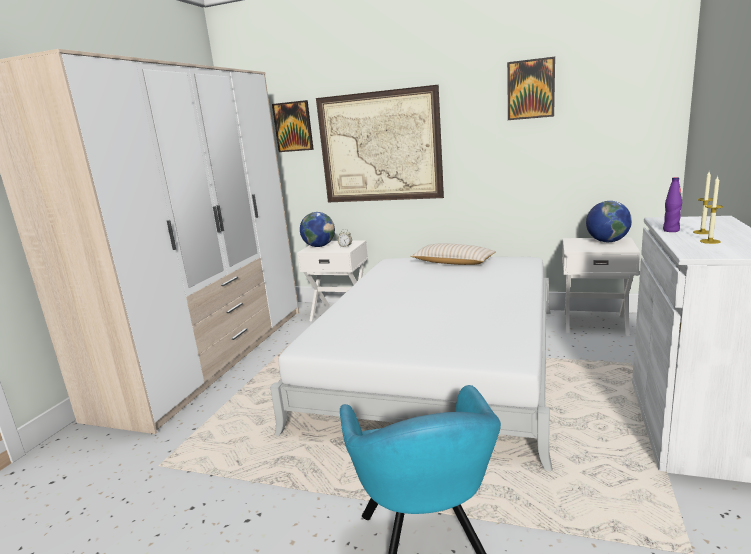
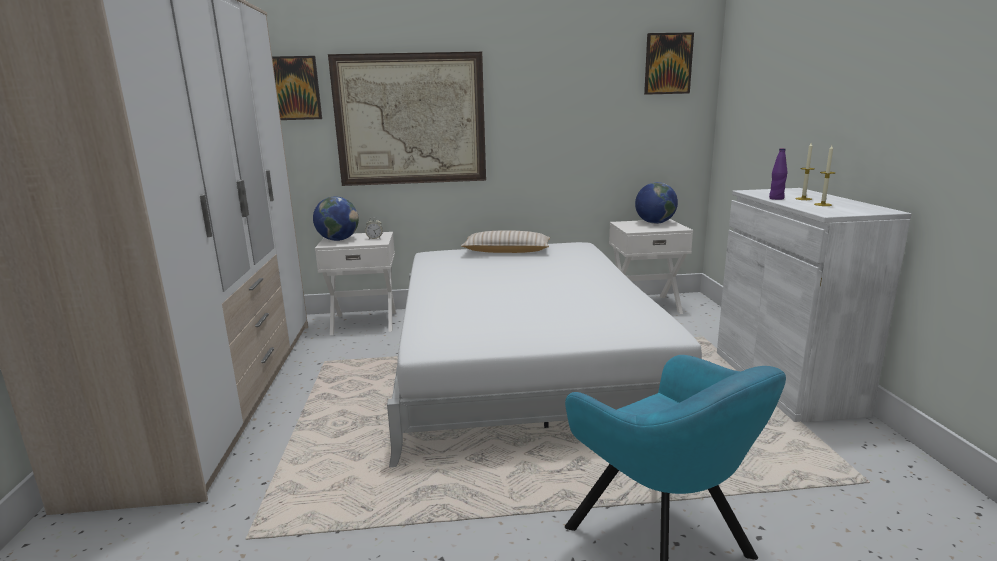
camera: 25 degrees left, 0 degrees up
picture [507,57,555,120] -> picture moved to [644,32,694,95]

